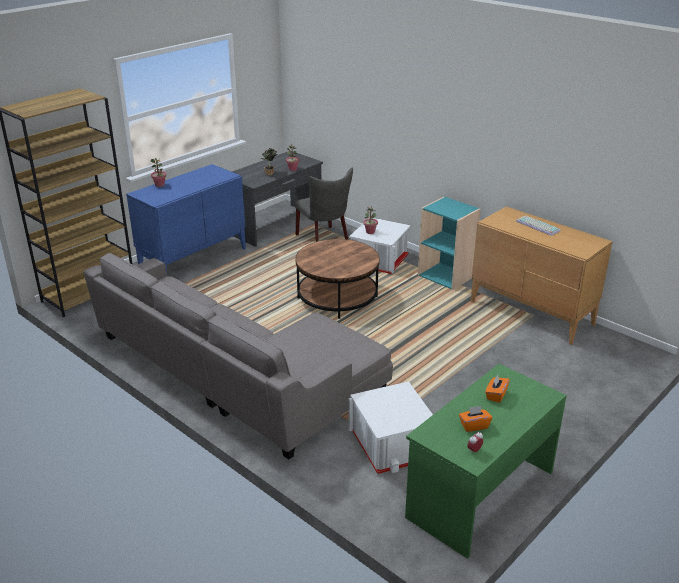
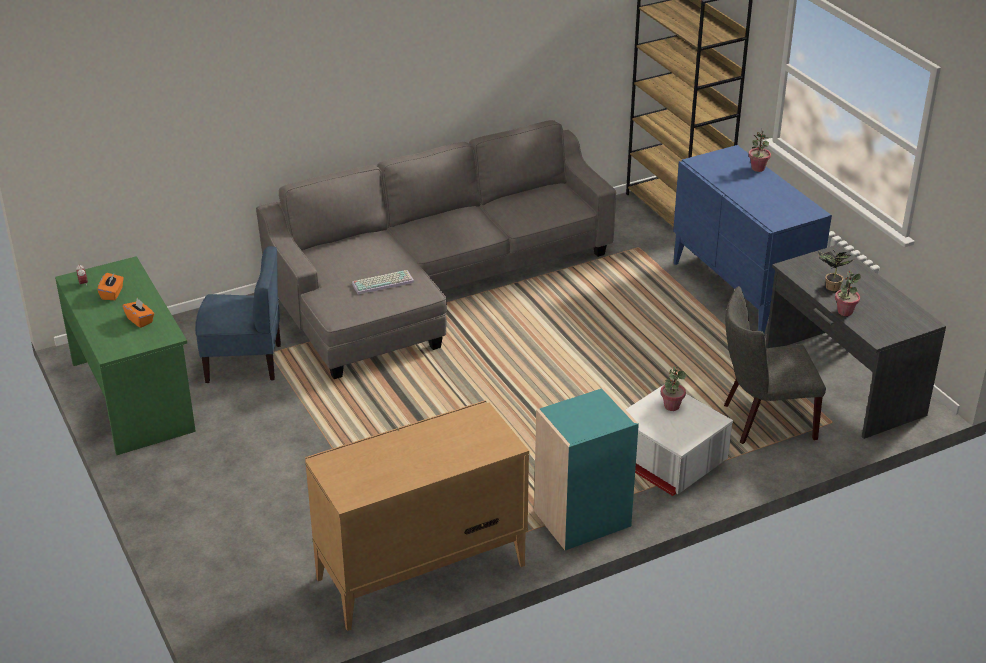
camera: 110 degrees right, 5 degrees up
brown coffee table [295,239,380,319] -> none
white storage box [348,381,433,474] -> blue chair [195,246,281,383]
keyboard [516,215,561,236] -> keyboard moved to [352,270,414,295]

